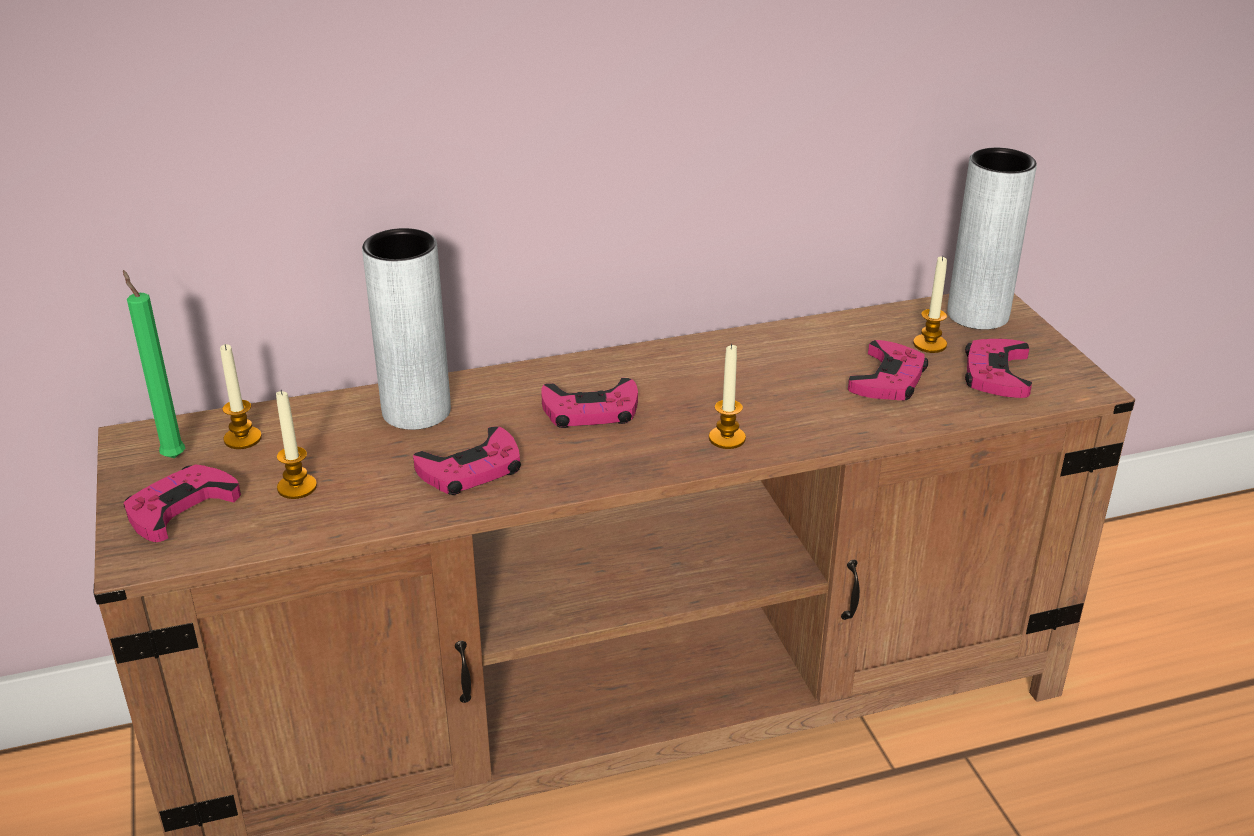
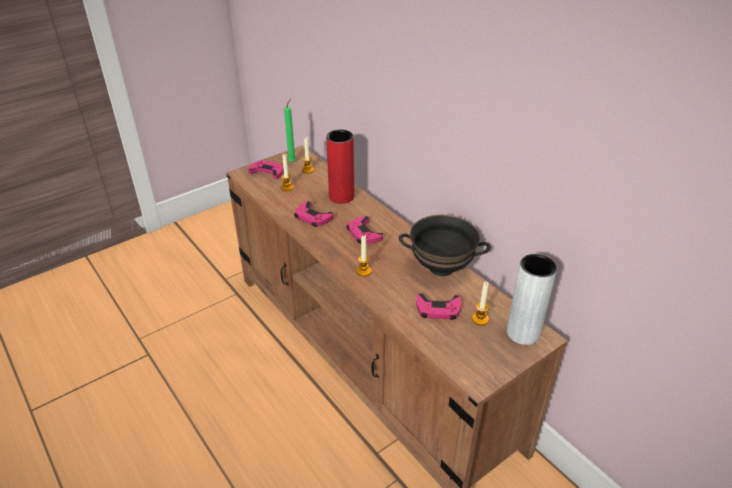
camera: 70 degrees right, 5 degrees up
grey vase [362,228,451,430] -> red vase [326,130,354,204]
pink game controller [965,339,1032,398] -> none
none -> black bowl [399,215,491,276]

